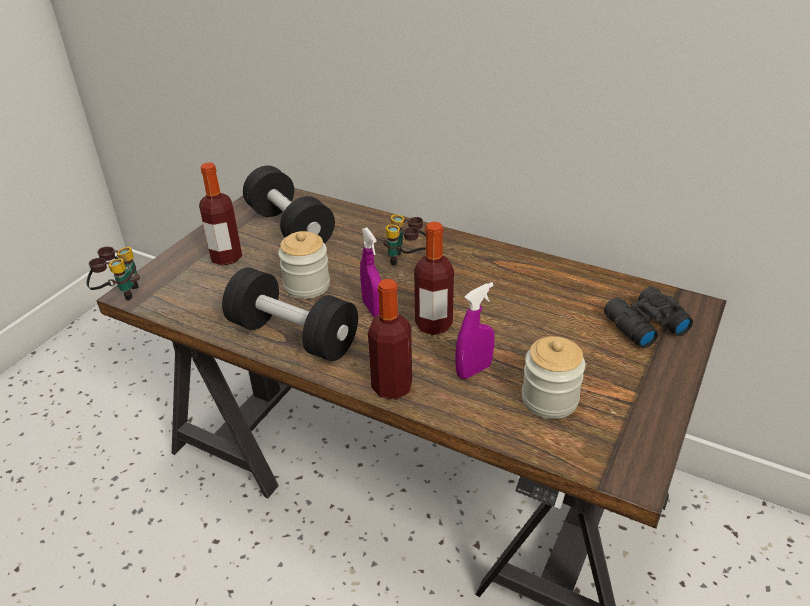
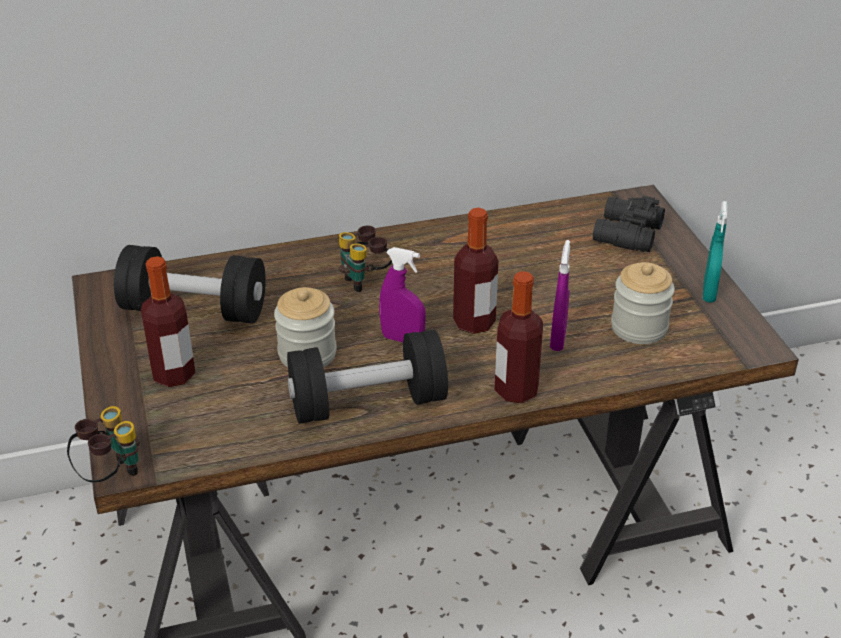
camera: 45 degrees left, 0 degrees up
none -> turquoise spray bottle [703,201,728,302]

